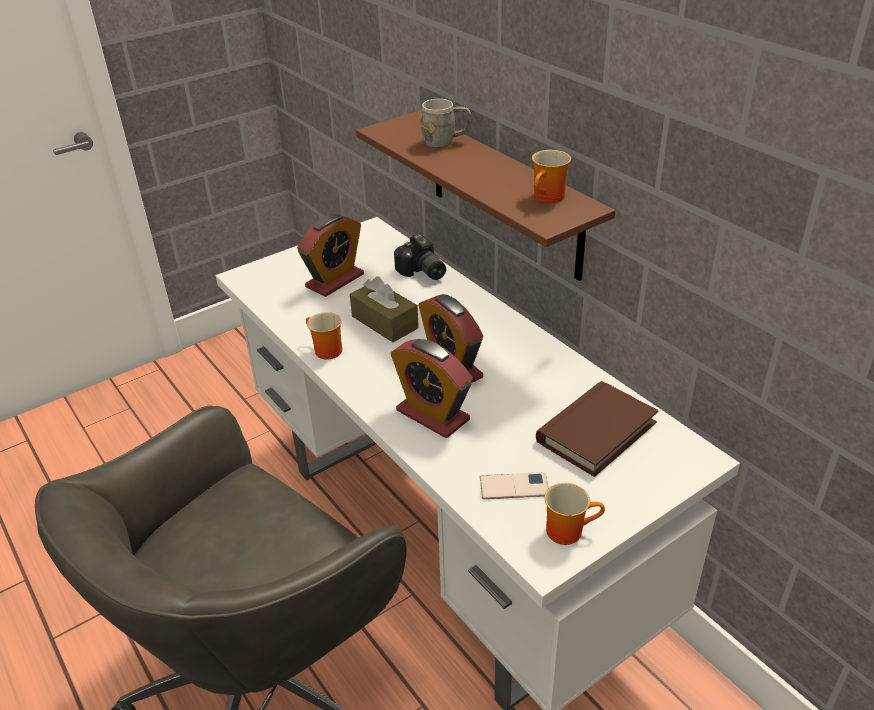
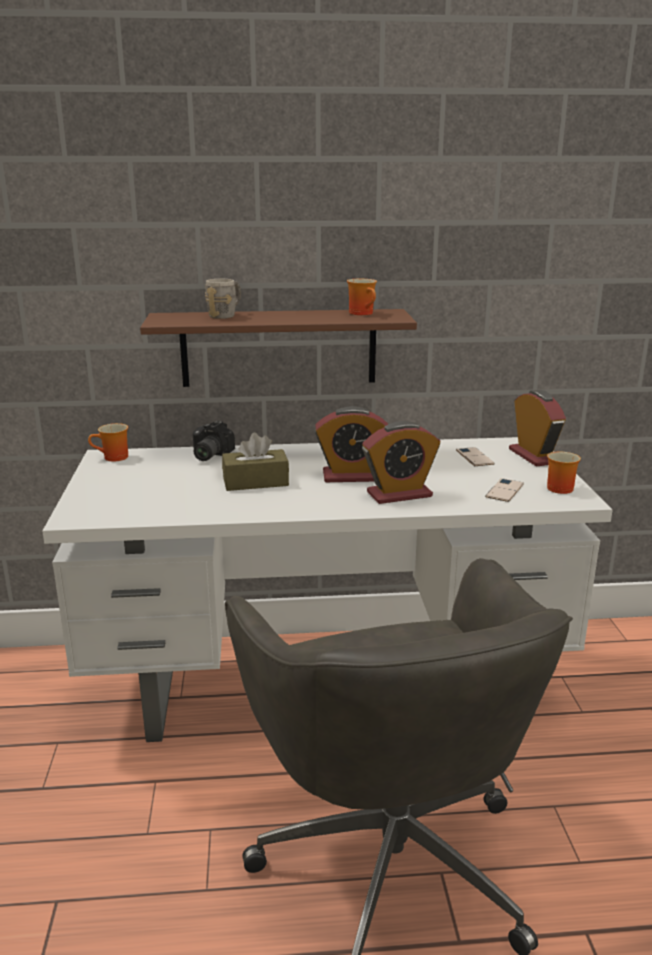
camera: 60 degrees left, 15 degrees down
alarm clock [297,214,364,297] -> alarm clock moved to [509,390,566,467]
mug [306,312,342,359] -> mug moved to [88,423,128,461]
camera [394,234,446,280] -> camera turned 105 degrees clockwise [193,421,235,461]
brown book [536,381,658,477] -> phone [456,447,495,466]

